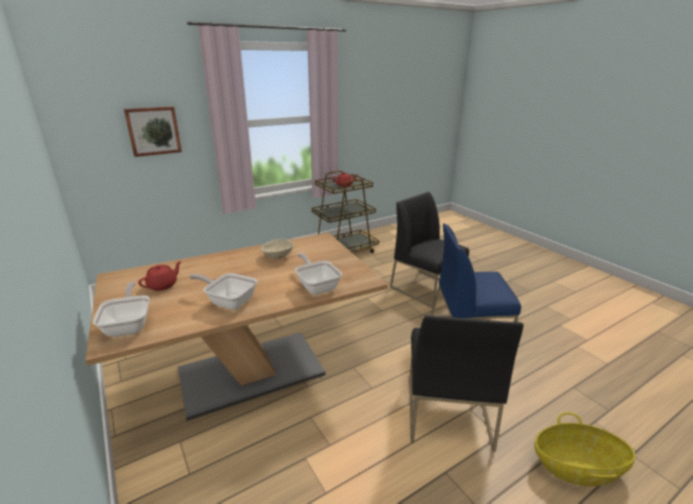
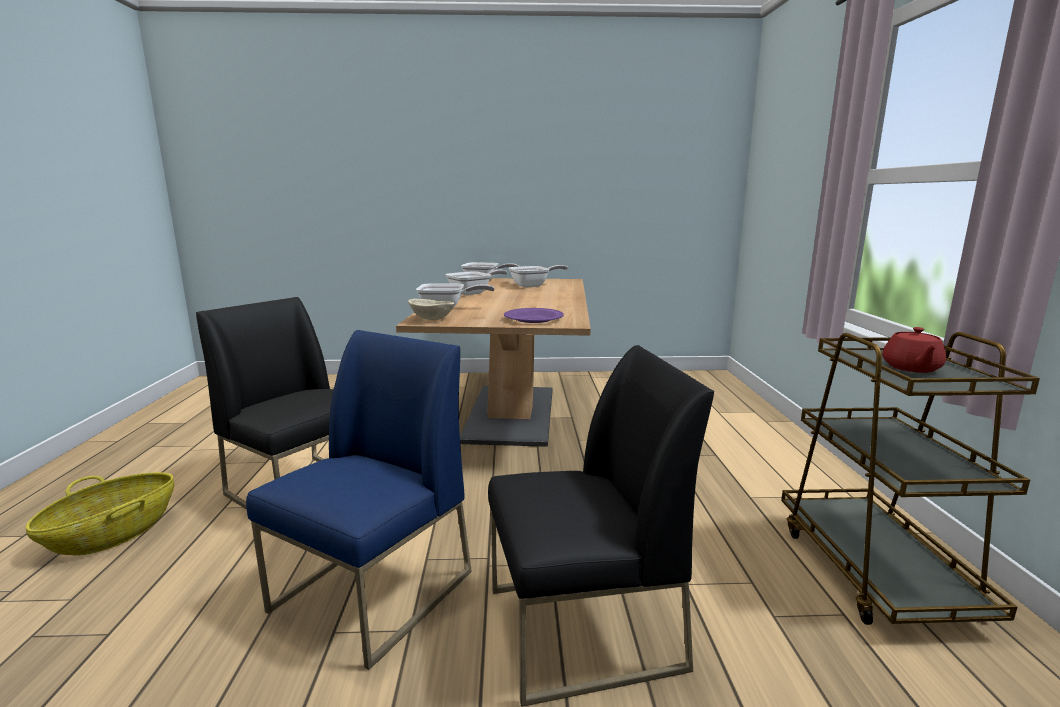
camera: 120 degrees right, 10 degrees down
picture [124,106,182,157] -> none
red teapot [138,261,182,291] -> frying pan [509,265,568,288]
beige bowl [261,239,294,259] -> beige bowl moved to [408,299,455,320]
none -> purple plate [504,308,564,323]

